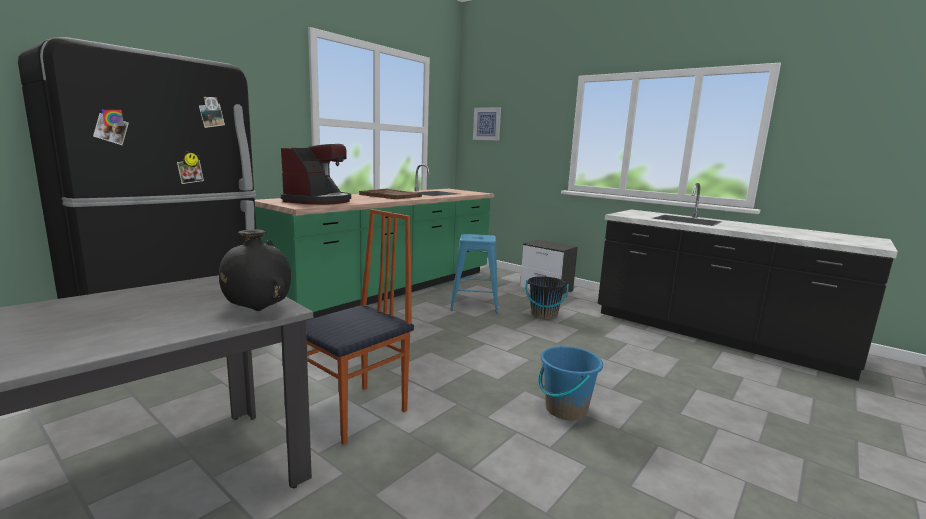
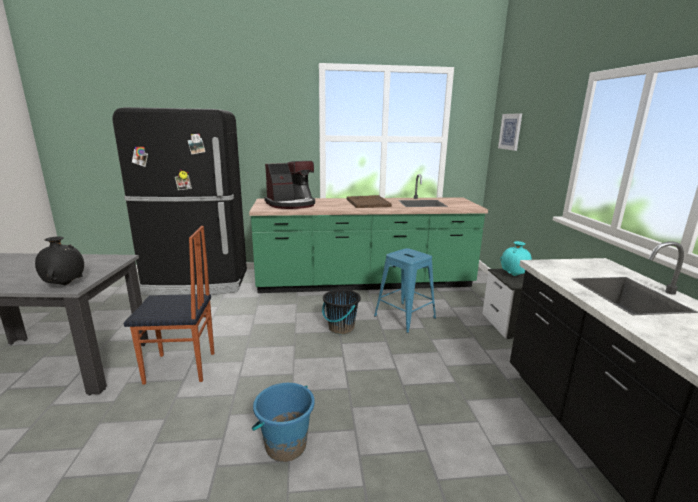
camera: 45 degrees right, 5 degrees up
black bucket [525,276,569,320] -> black bucket moved to [322,289,361,334]
none -> turquoise vase [500,241,532,276]

